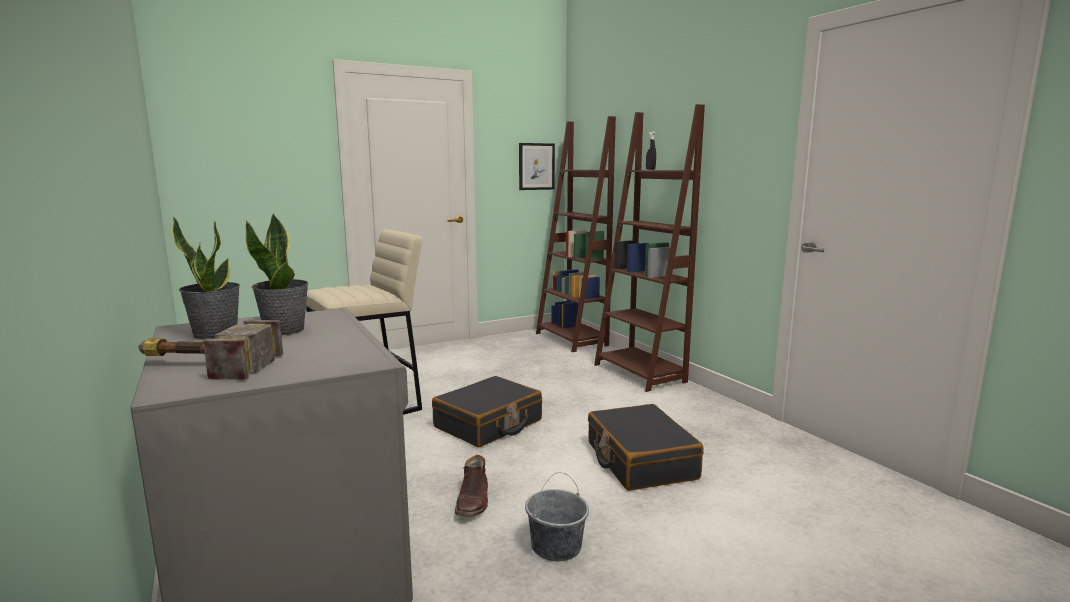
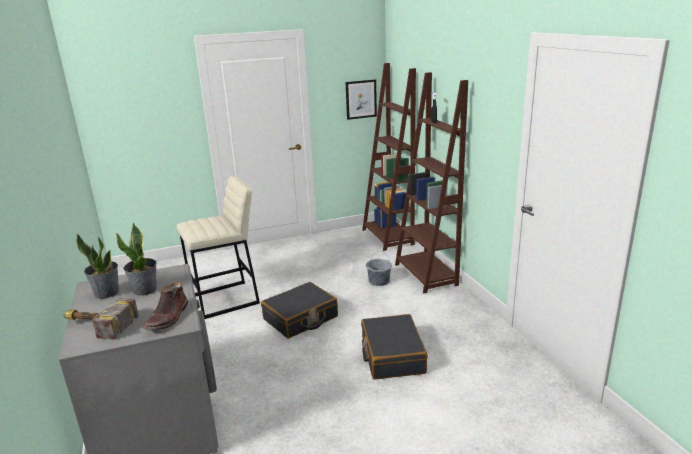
camera: 10 degrees right, 10 degrees up
brown boot [455,455,488,517] -> brown boot moved to [143,281,188,330]
grey bucket [525,472,589,561] -> grey bucket moved to [366,251,392,286]

